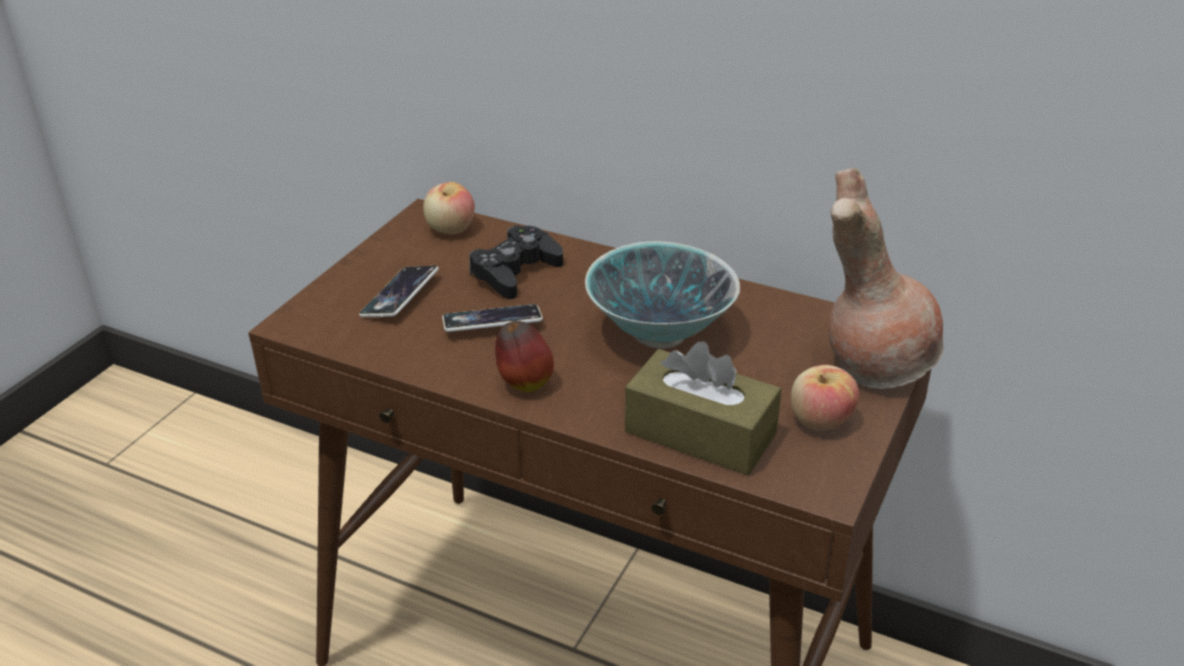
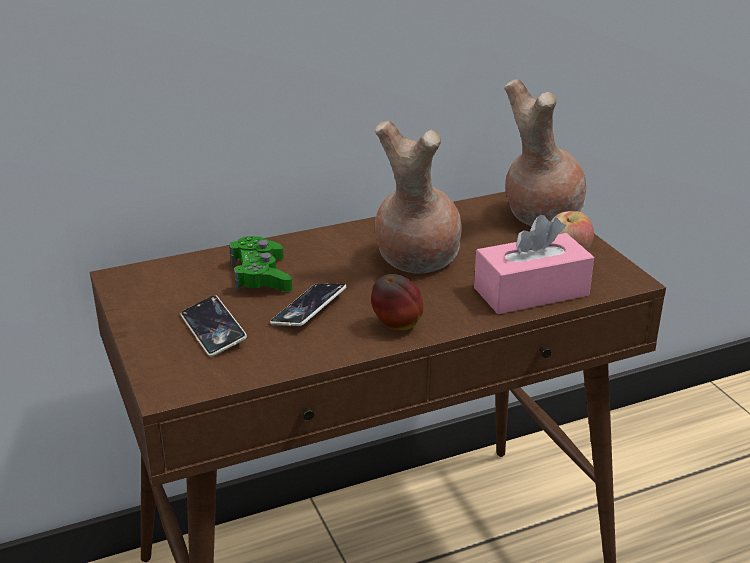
camera: 50 degrees left, 5 degrees down
apple [423,182,475,235] -> none
black game controller [469,225,563,299] -> green game controller [229,236,292,293]
bowl [585,241,740,349] -> brown vase [375,121,462,274]
brown tissue box [625,342,782,475] -> pink tissue box [474,215,594,314]

